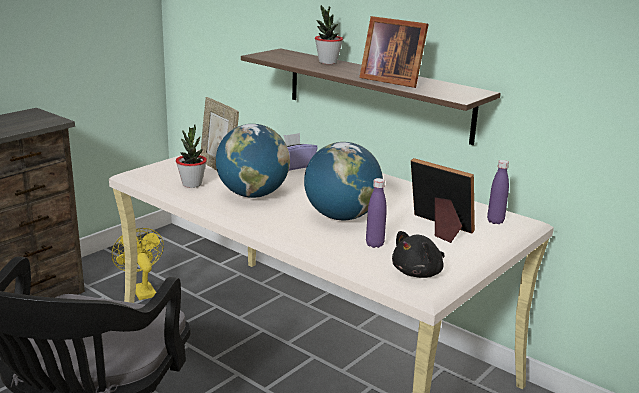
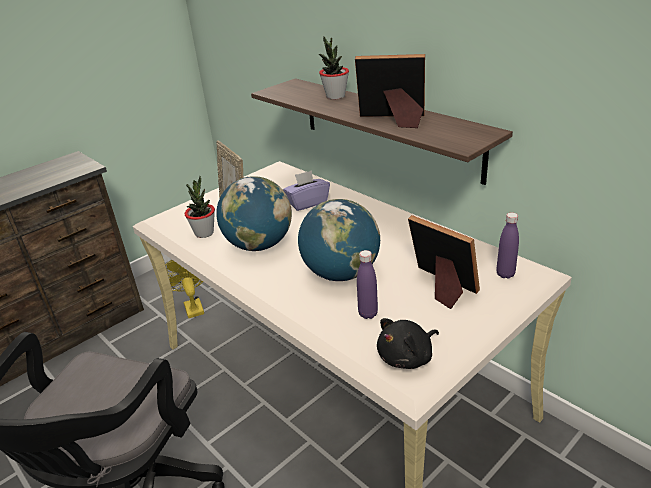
camera: 10 degrees right, 10 degrees up
picture frame [359,16,429,88] -> picture frame turned 150 degrees clockwise [355,54,425,128]

